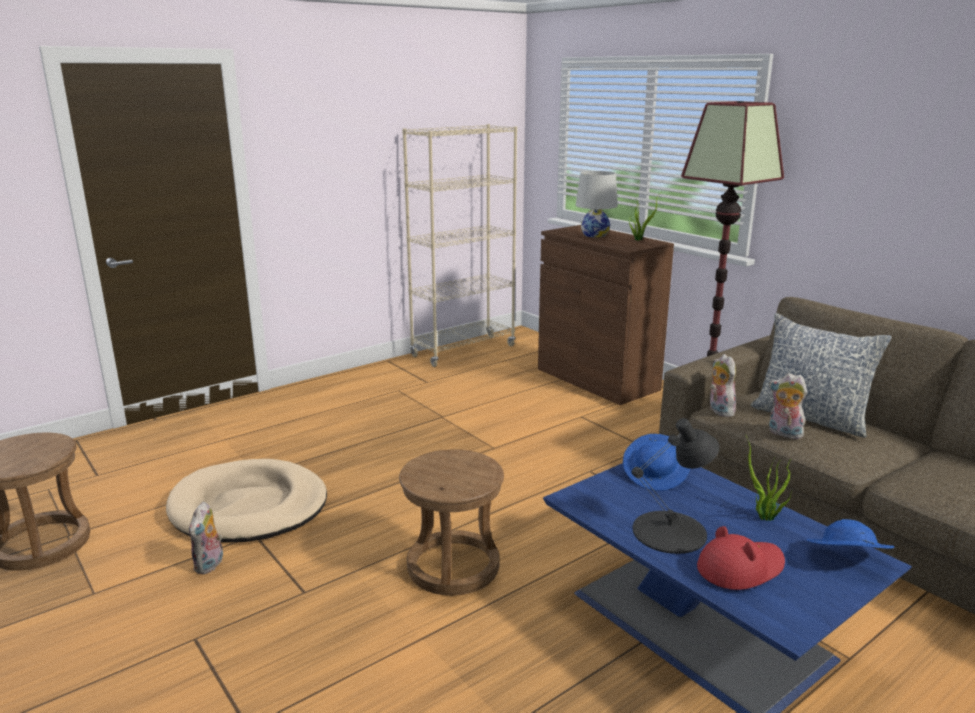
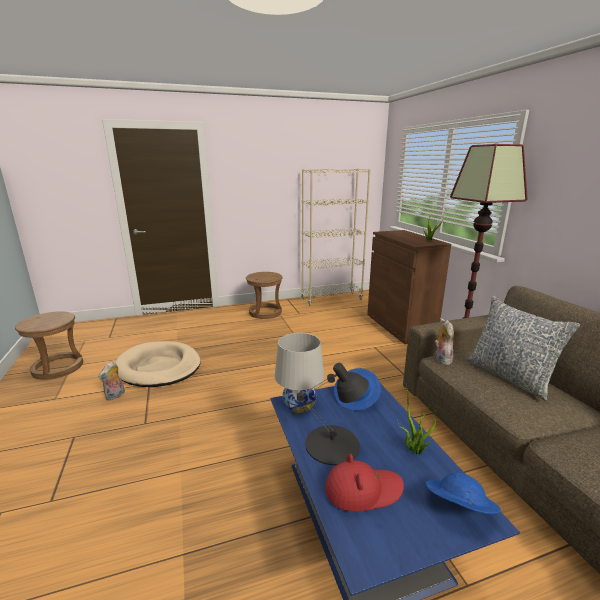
camera: 20 degrees right, 0 degrees up
brown stool [399,449,504,596] -> brown stool moved to [246,272,283,319]
white table lamp [575,171,618,237] -> white table lamp moved to [275,333,324,413]
plush toy [769,373,808,439] -> none

